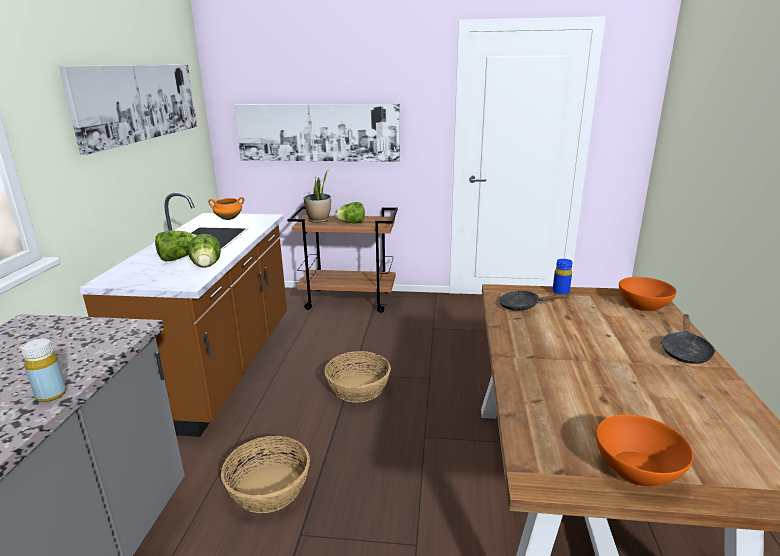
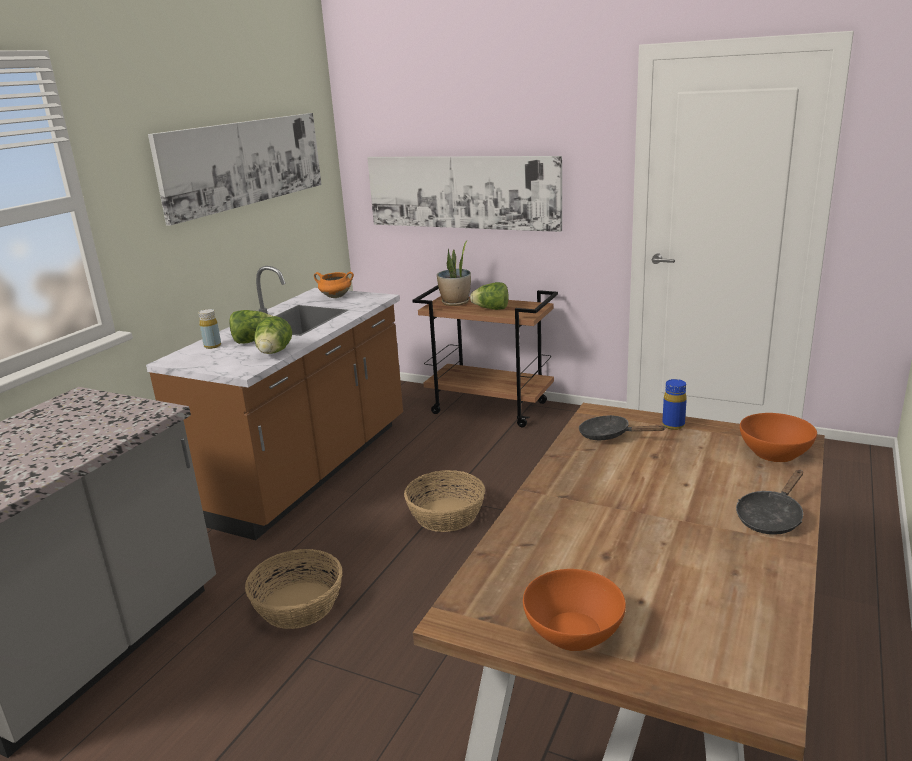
camera: 20 degrees right, 0 degrees up
yellow bottle [21,338,66,402] -> yellow bottle moved to [198,309,221,349]

